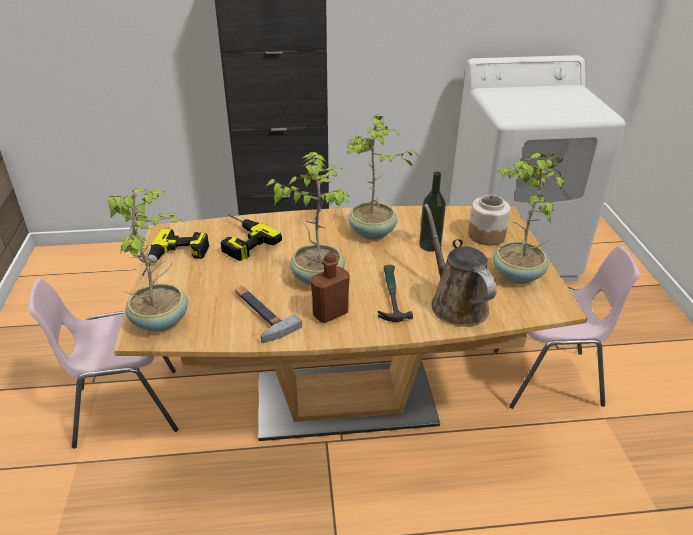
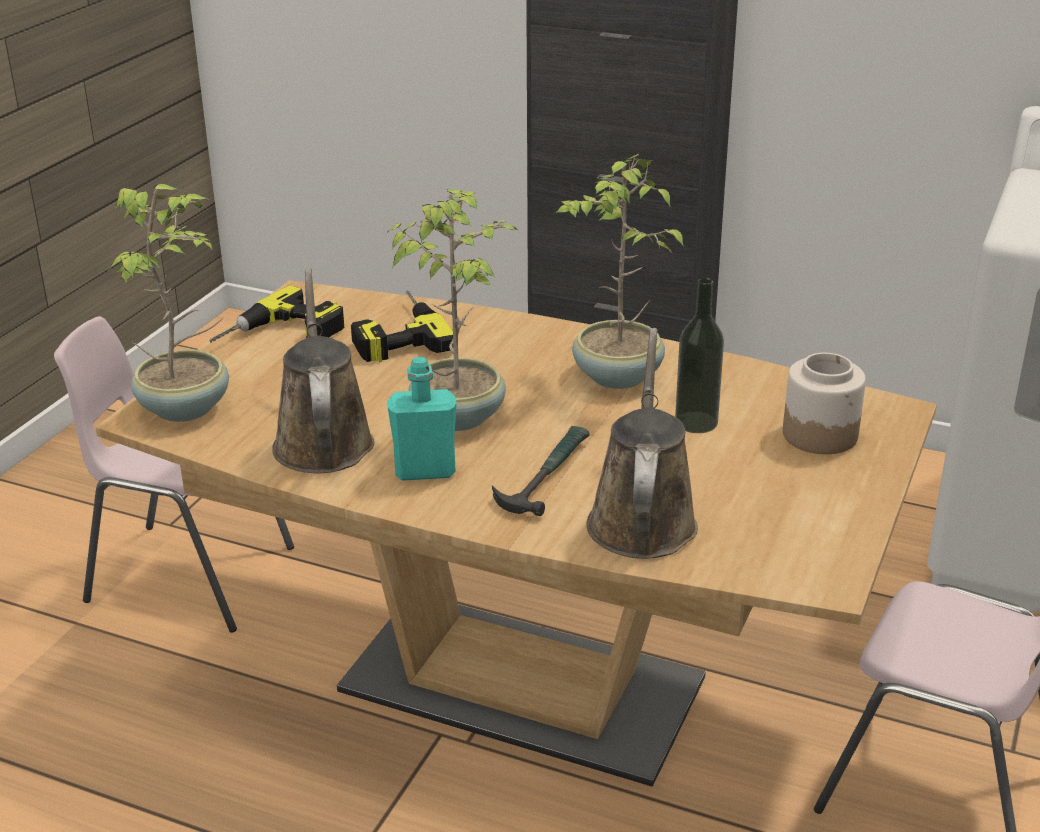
camera: 30 degrees right, 5 degrees down
hammer [235,286,302,343] -> brown watering can [272,268,375,474]
brown bottle [311,252,350,323] -> turquoise bottle [387,357,457,481]
potted plant [493,153,564,284] -> none

